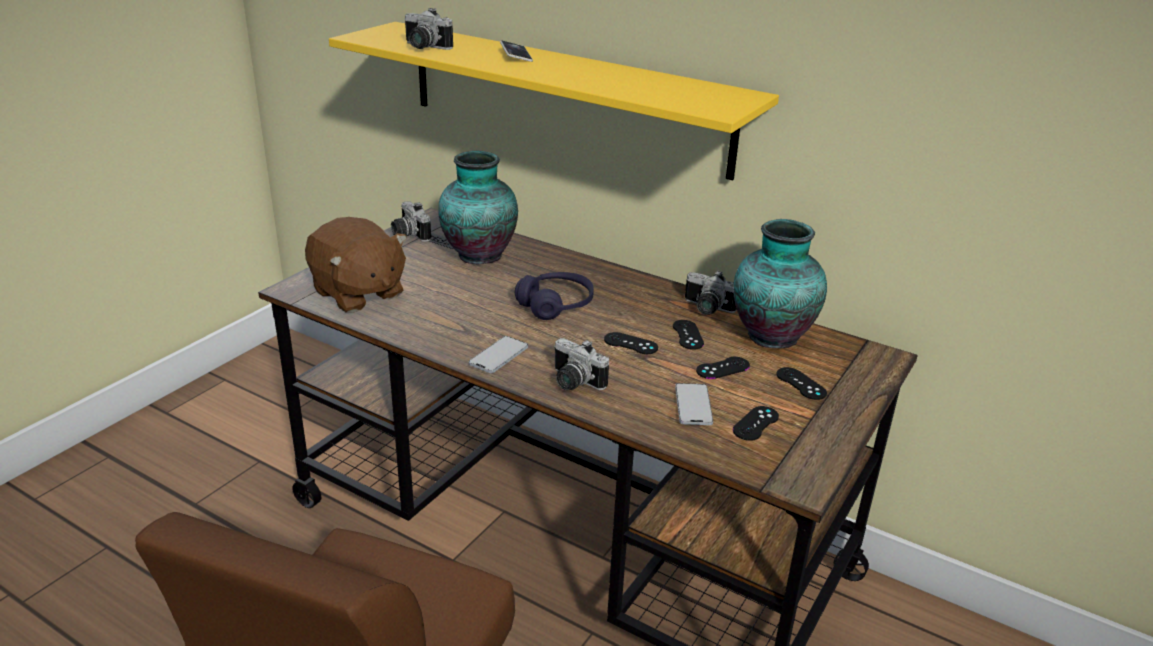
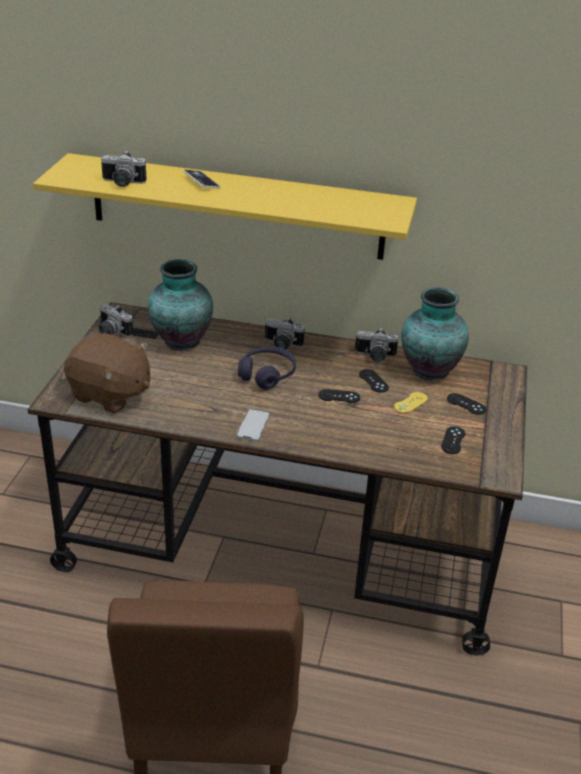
camera: 20 degrees left, 5 degrees up
camera [554,338,609,390] -> camera moved to [265,317,305,350]
phone [675,383,713,425] -> none
black game controller [696,357,750,379] -> yellow game controller [394,392,428,413]

